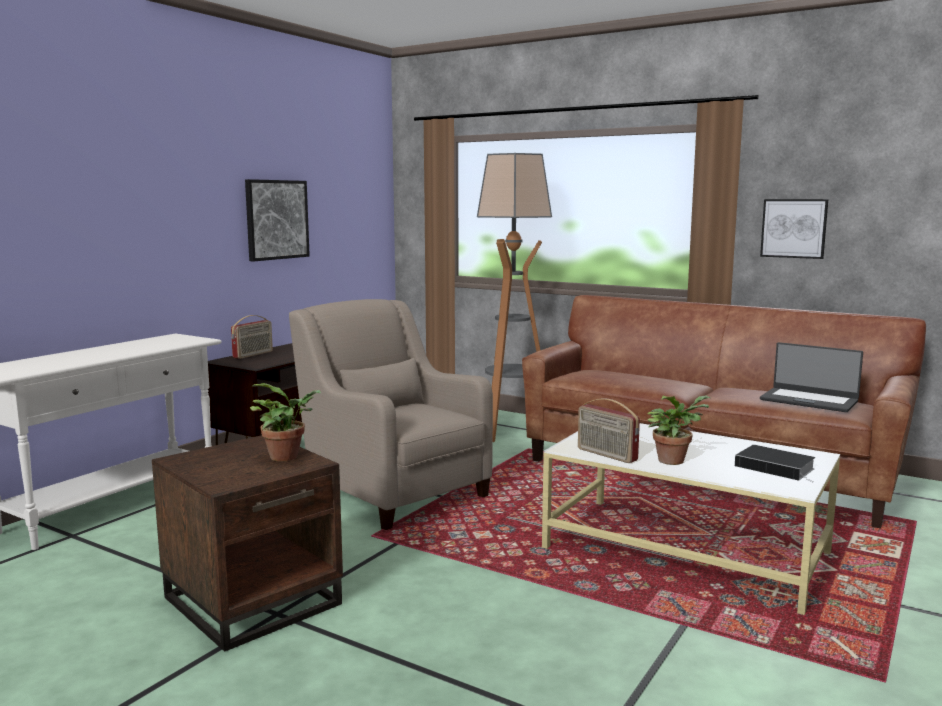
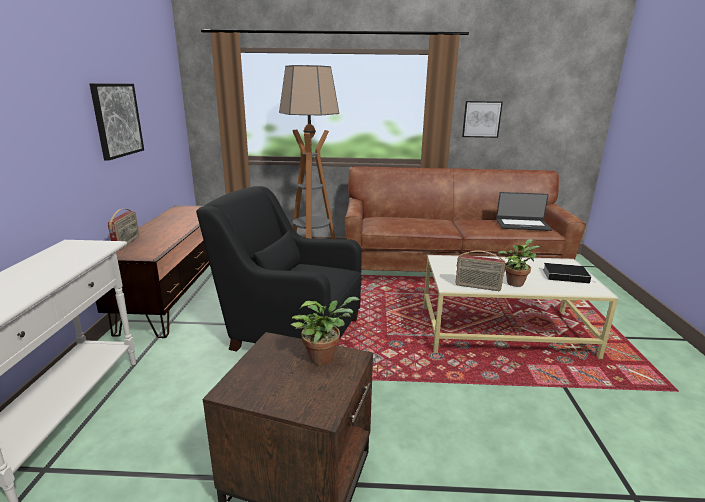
camera: 30 degrees left, 10 degrees up
beige armchair [289,299,493,530] -> black armchair [196,186,361,352]

